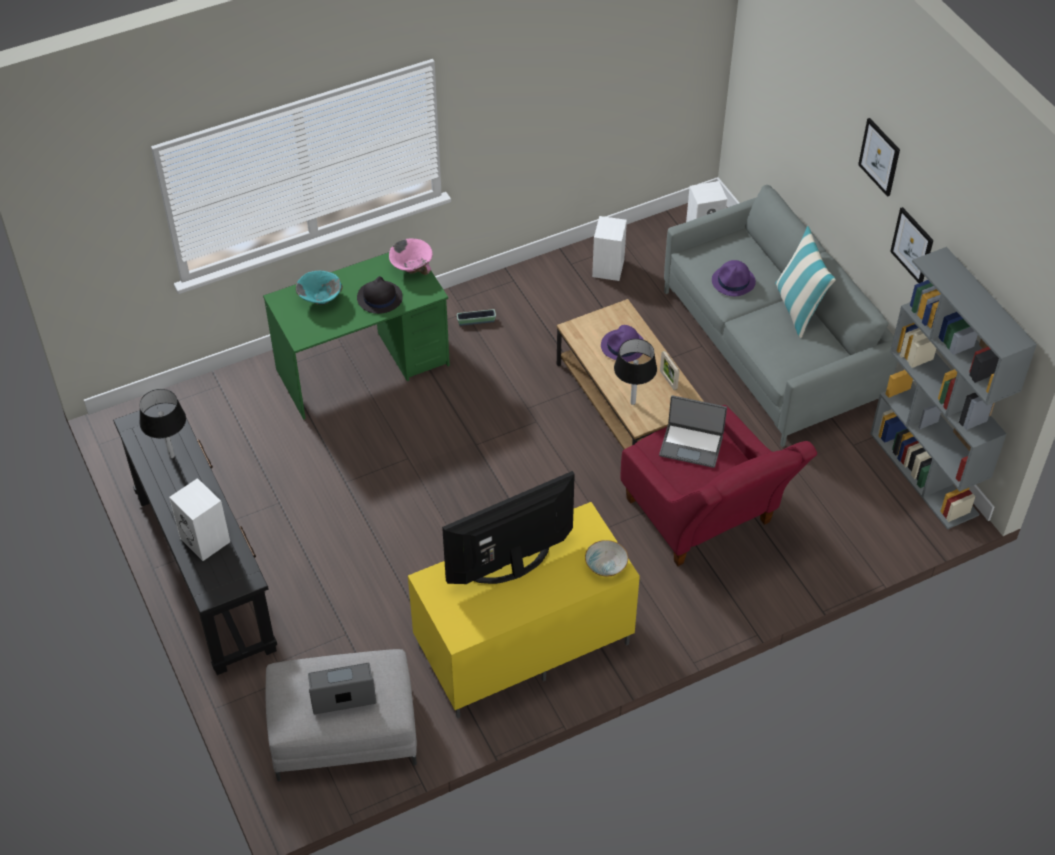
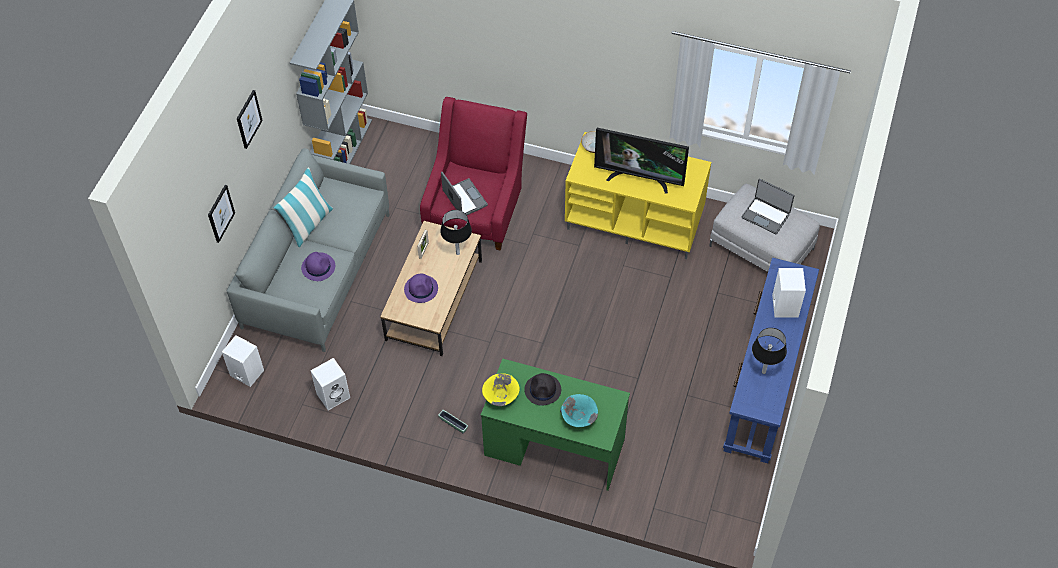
camera: 135 degrees left, 5 degrees up
black console table [113,403,277,675] -> blue console table [723,258,819,463]
pink bowl [389,238,432,275] -> yellow bowl [482,373,520,406]
picture [890,207,933,283] -> picture moved to [208,185,235,243]

